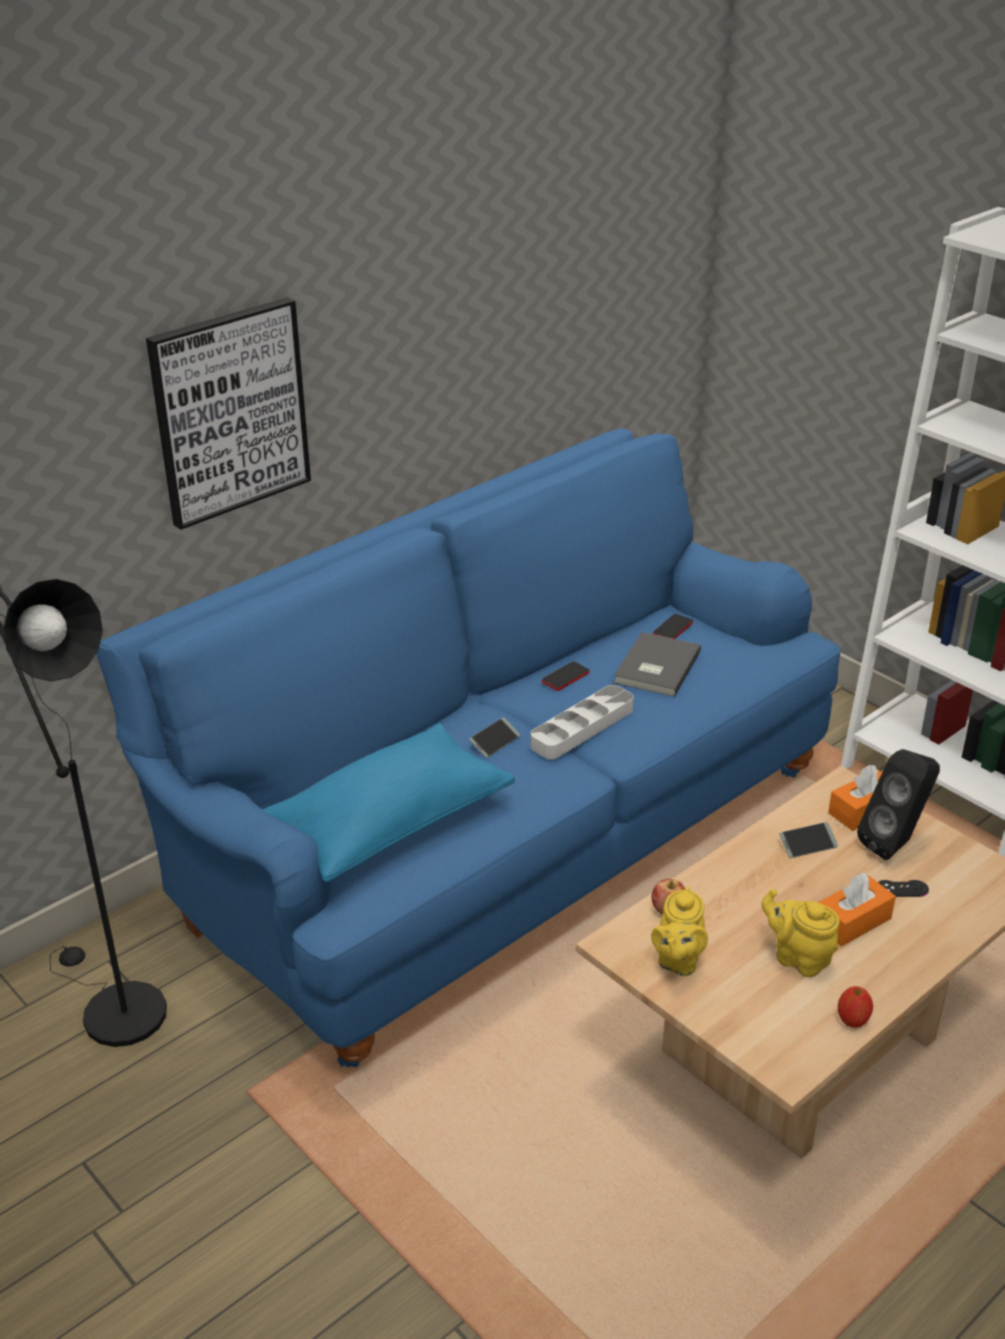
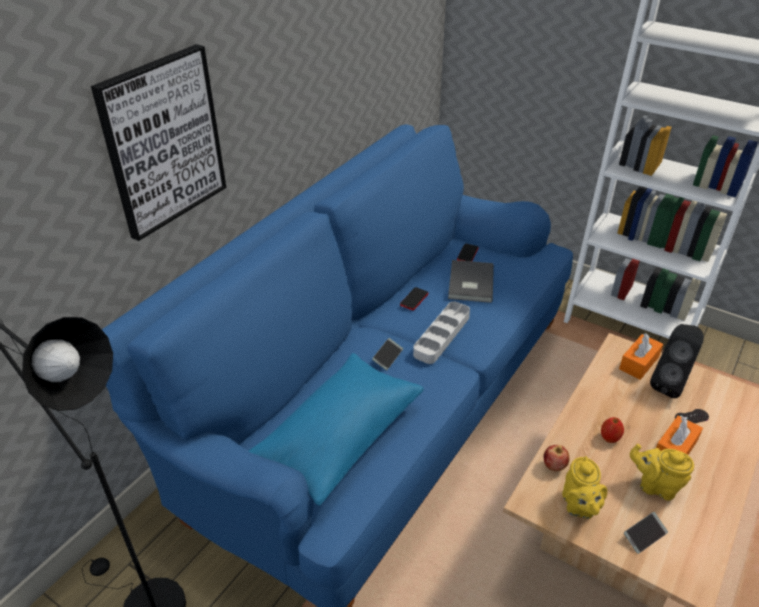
camera: 15 degrees left, 5 degrees up
phone [779,822,838,858] -> phone moved to [624,512,668,554]
apple [838,986,873,1028] -> apple moved to [601,417,624,443]

